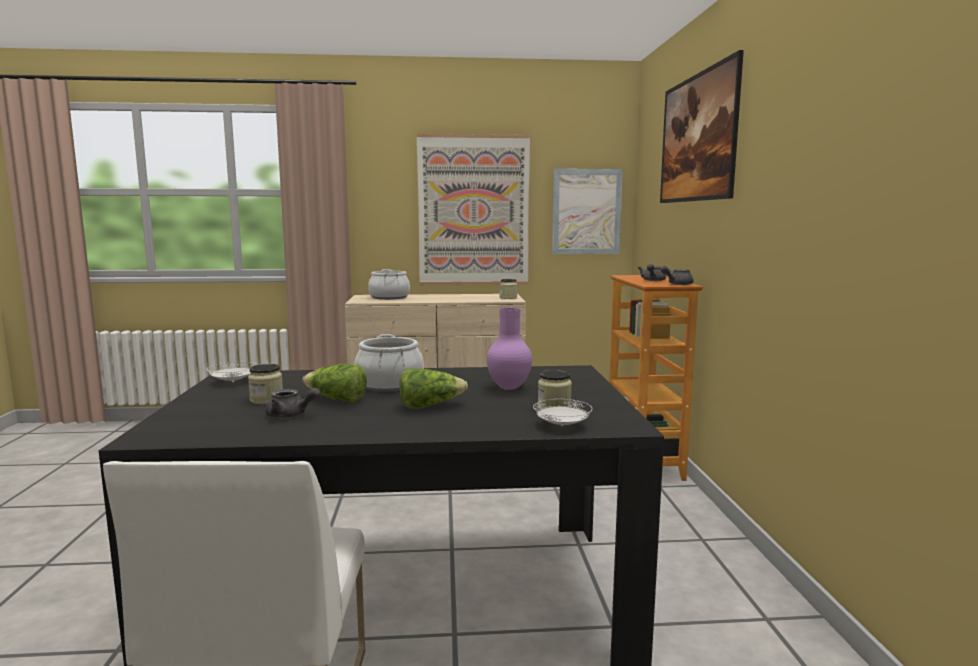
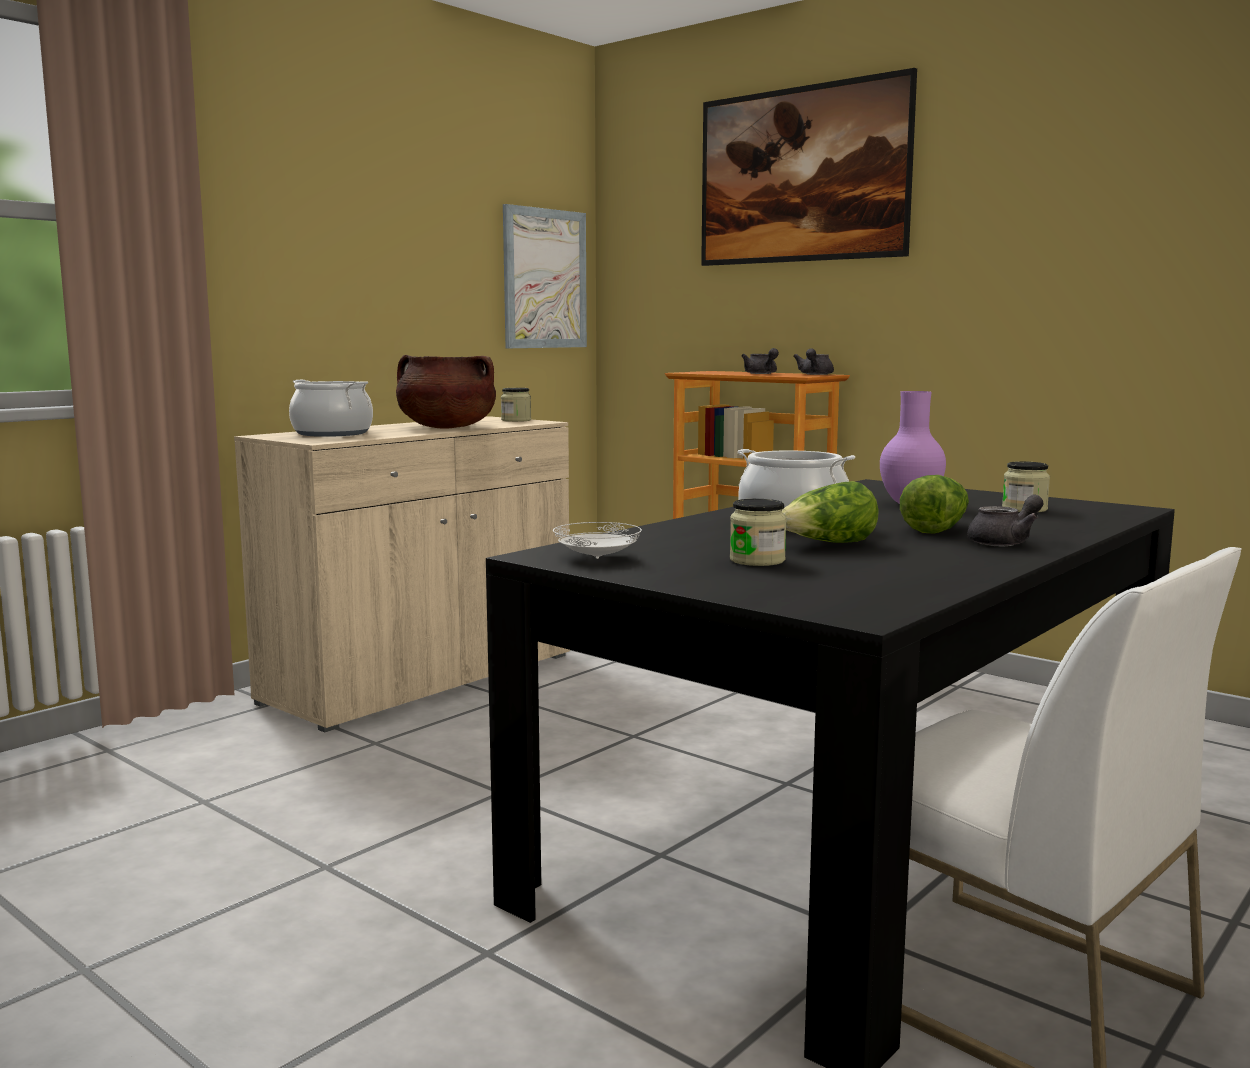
camera: 45 degrees left, 0 degrees up
grey teapot [266,388,321,418] -> grey teapot moved to [967,495,1044,546]
picture [417,133,530,285] -> none
white plate [533,399,592,426] -> none
none -> brown cooking pot [396,355,496,428]

